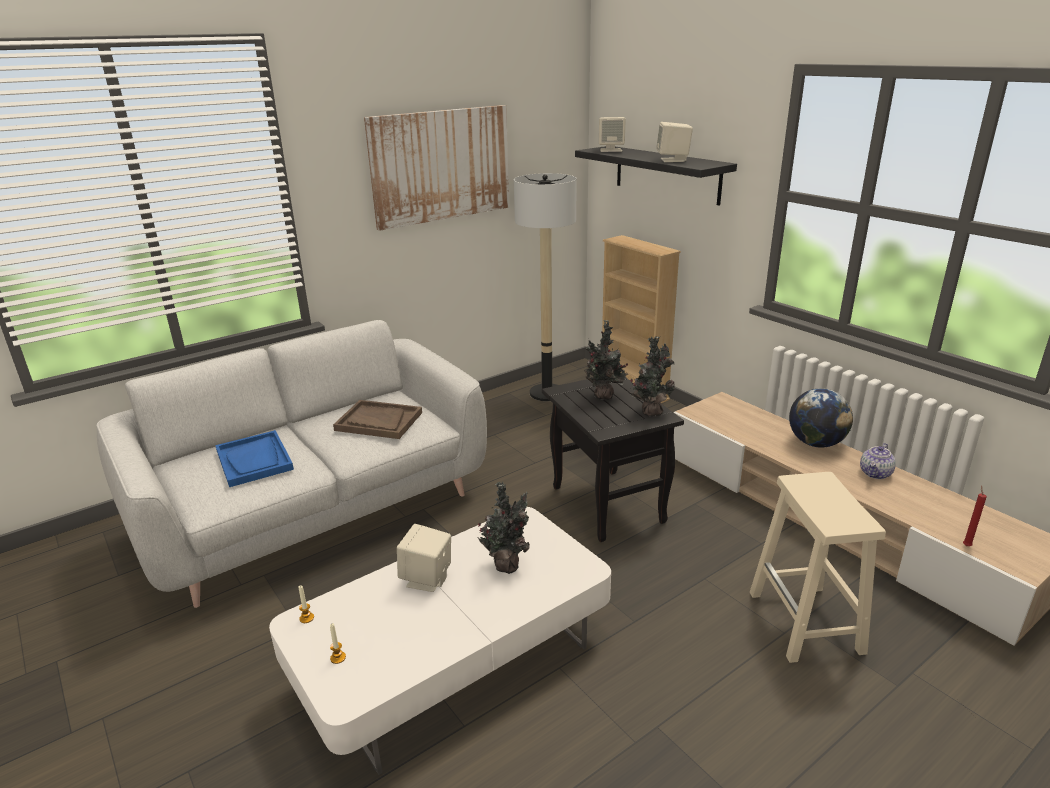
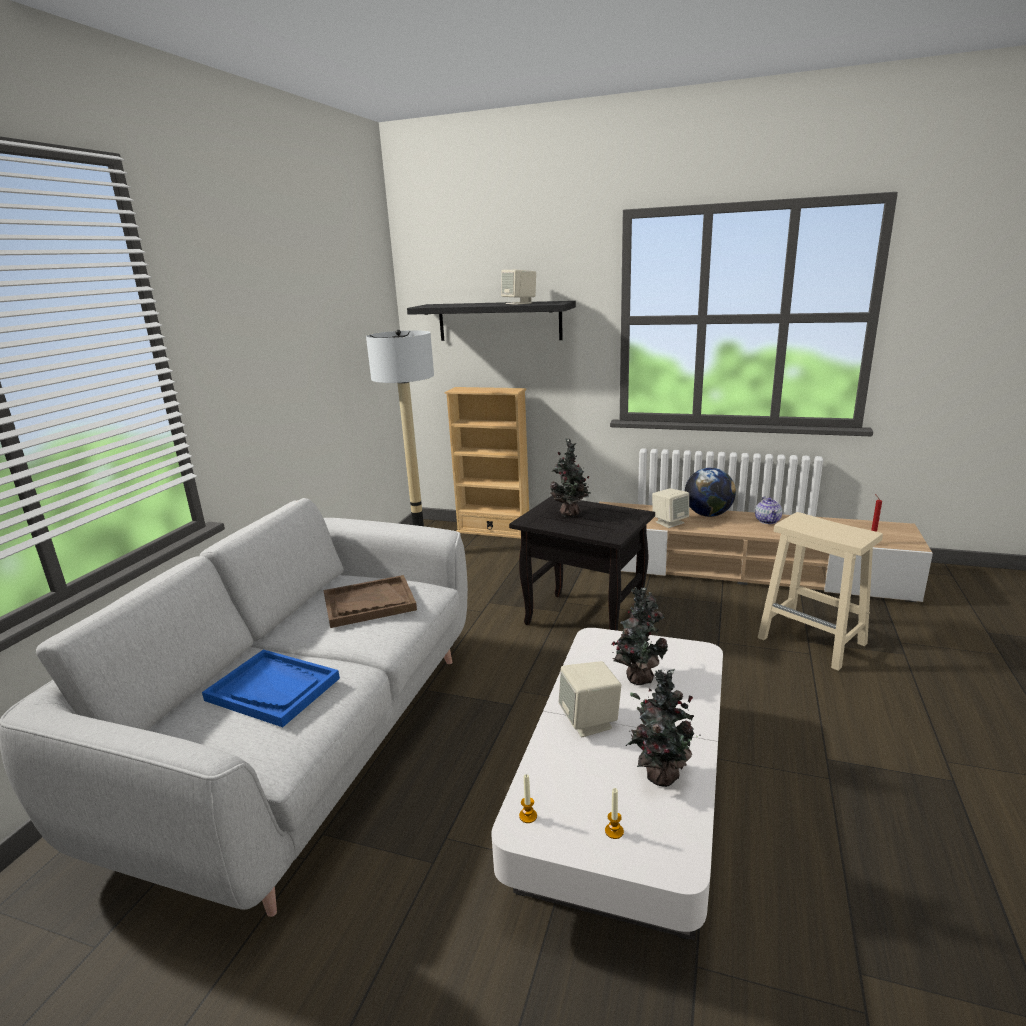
camera: 35 degrees left, 5 degrees down
picture [364,105,509,231] -> none
beige speaker [599,117,626,152] -> beige speaker moved to [652,488,689,528]
potted plant [630,336,675,416] -> potted plant moved to [626,668,701,787]

